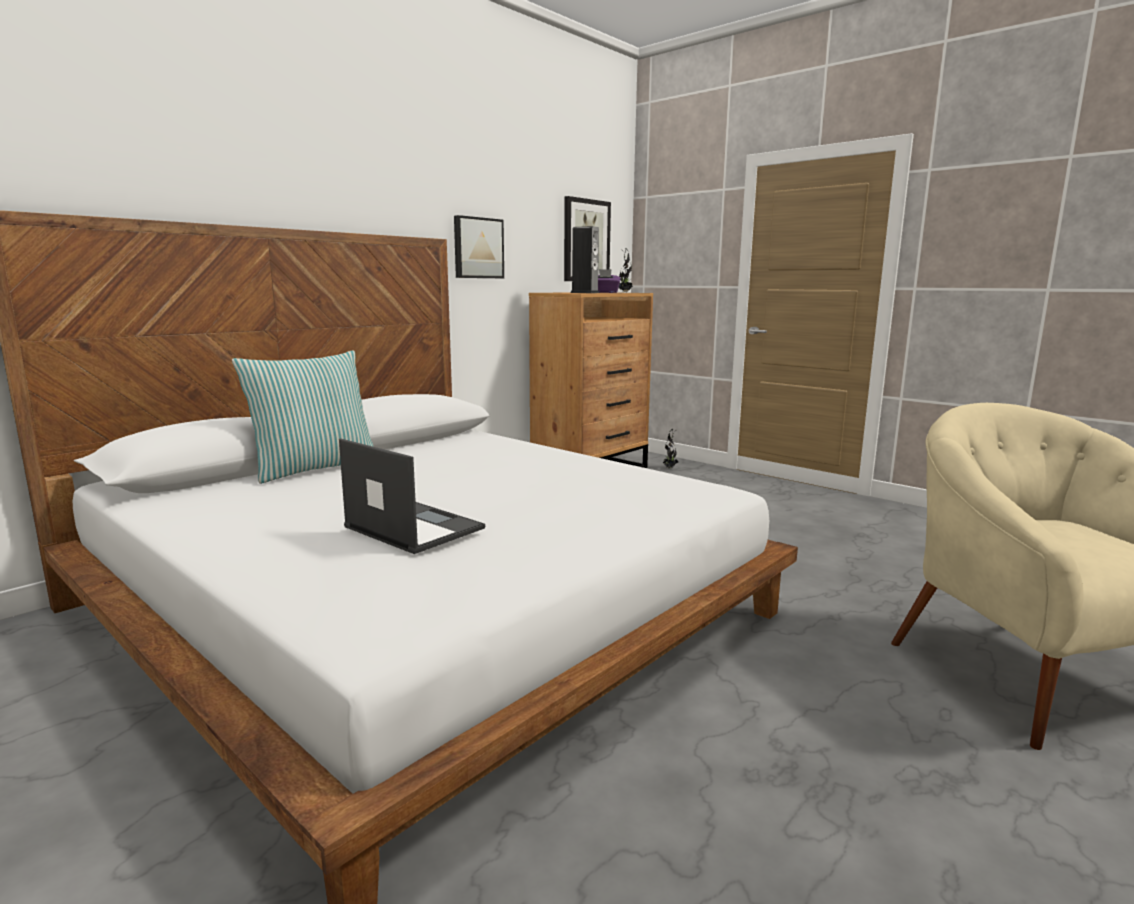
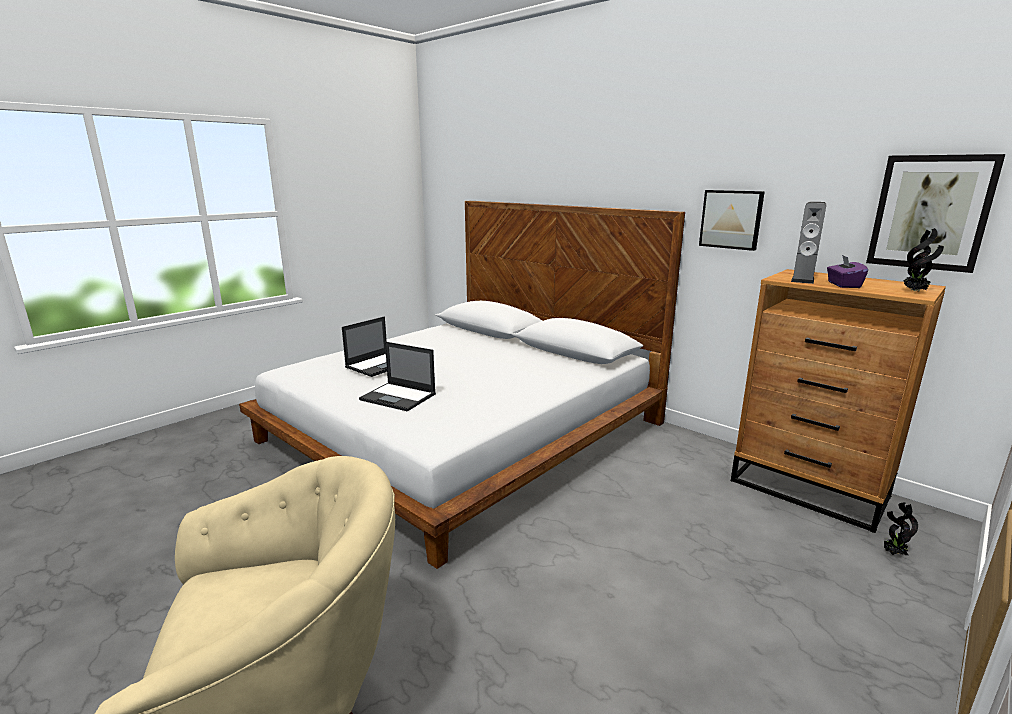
camera: 90 degrees right, 5 degrees up
pillow [232,350,374,484] -> none
none -> laptop [359,342,436,411]

